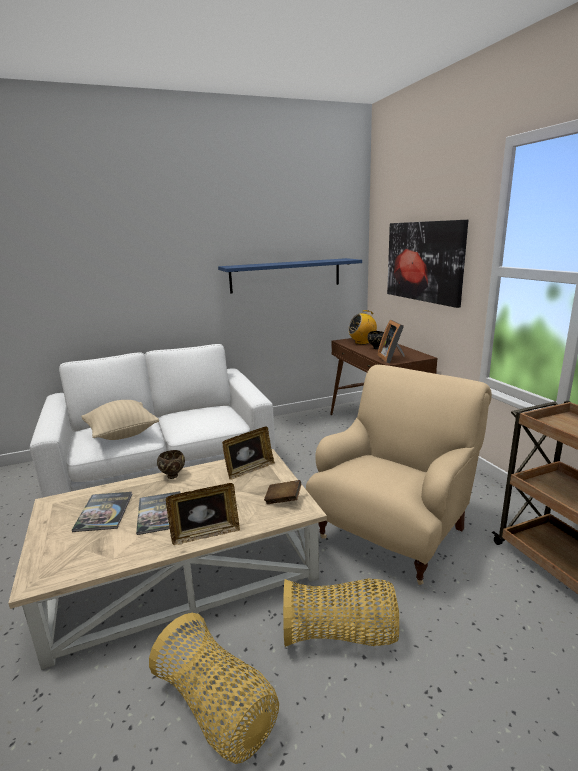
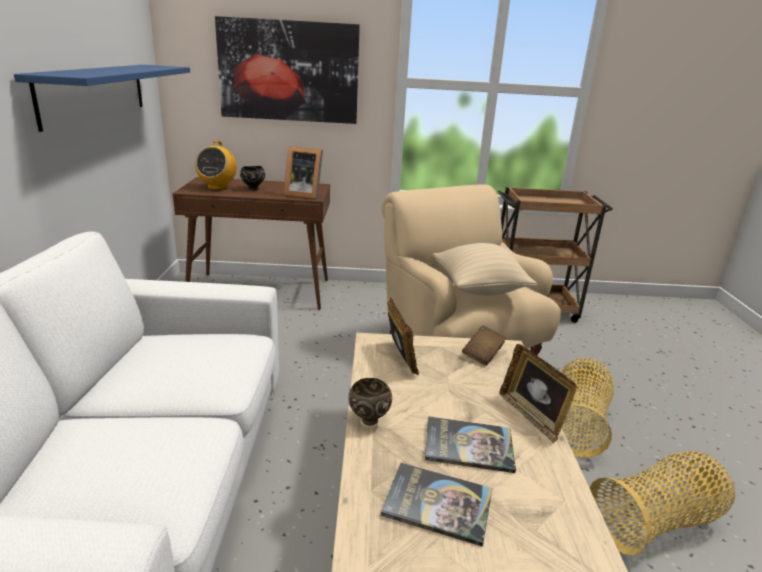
camera: 70 degrees left, 5 degrees up
beige pillow [81,400,159,440] -> beige pillow moved to [433,243,537,295]
picture frame [166,483,240,545] -> picture frame turned 150 degrees clockwise [499,344,576,443]

